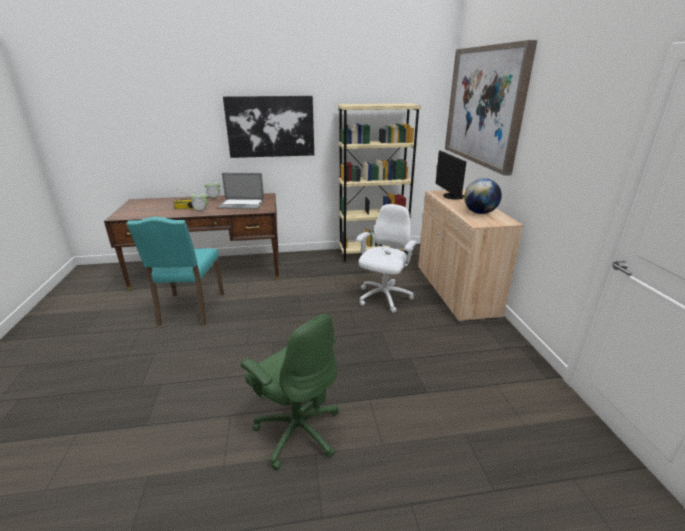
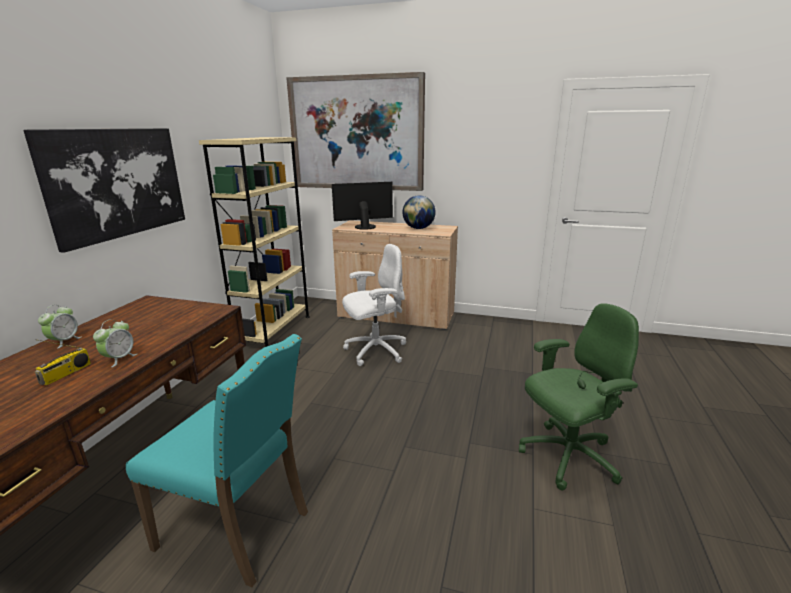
camera: 65 degrees left, 5 degrees down
laptop [217,173,264,209] -> none
white office chair [356,204,417,313] -> white office chair turned 105 degrees clockwise [342,244,406,366]
monitor [436,150,466,200] -> monitor turned 150 degrees clockwise [332,182,393,230]

